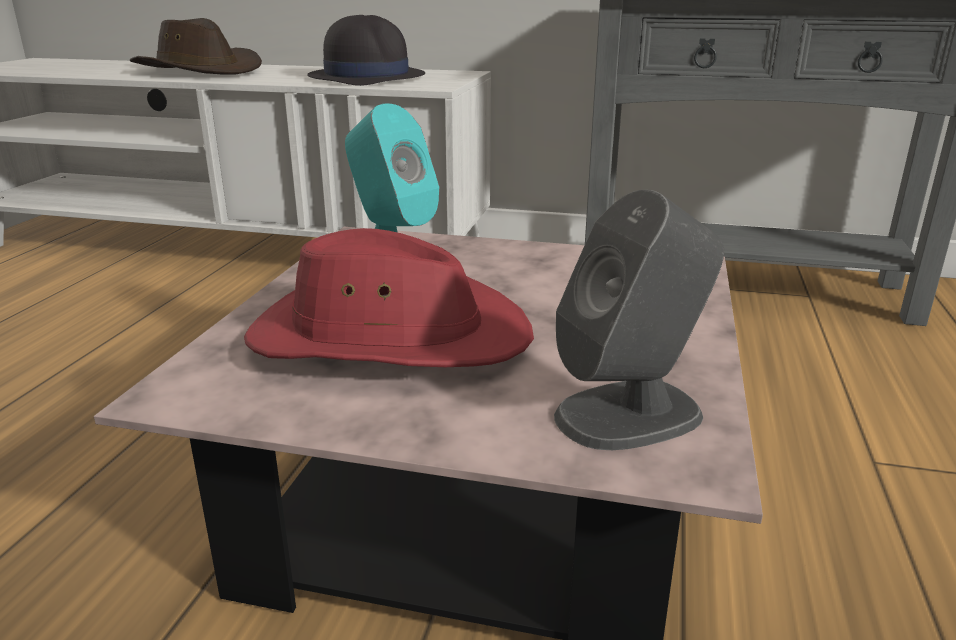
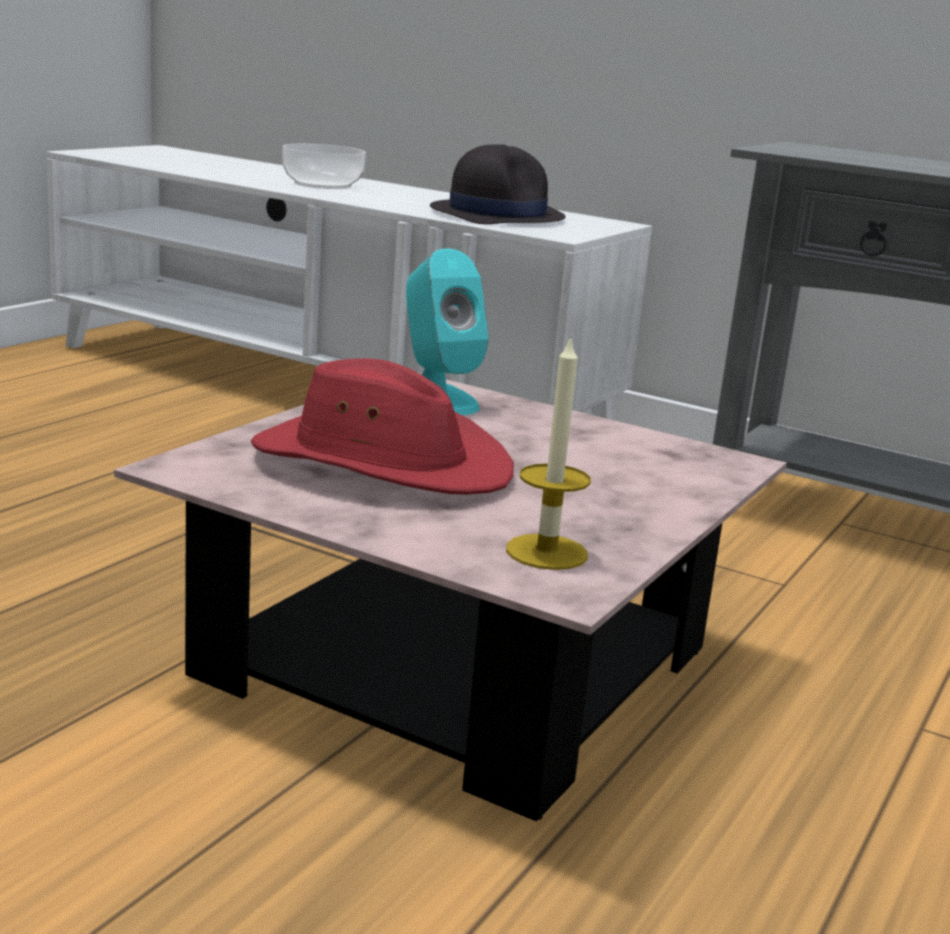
camera: 15 degrees right, 5 degrees down
brown hat [130,18,262,75] -> bowl [283,144,366,189]
grey speaker [554,190,724,450] -> candle [506,335,591,570]

